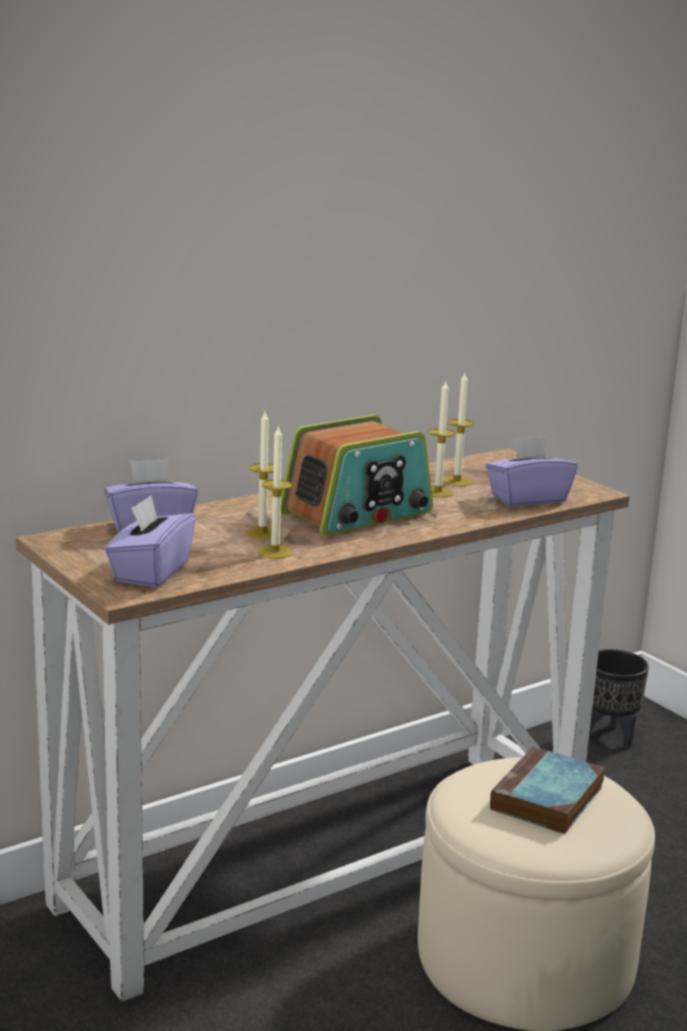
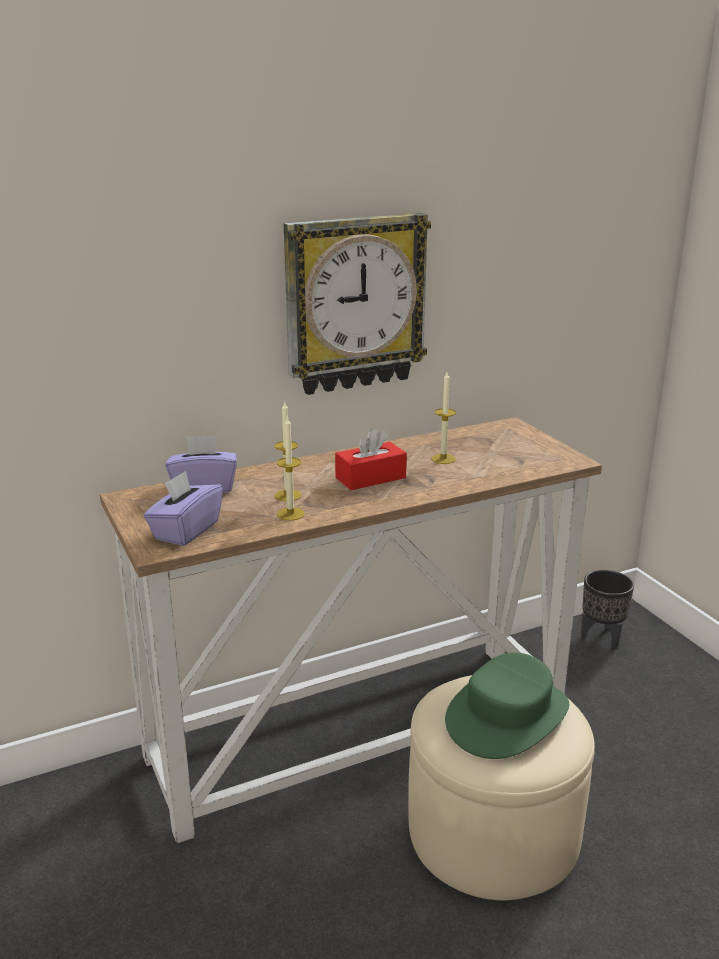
camera: 10 degrees right, 5 degrees up
radio [281,415,433,536] -> red tissue box [335,428,407,490]
candle [443,373,474,486] -> none
purple tissue box [486,436,578,506] -> none
book [490,746,605,834] -> green hat [445,652,570,759]
none -> wall clock [284,213,431,395]

